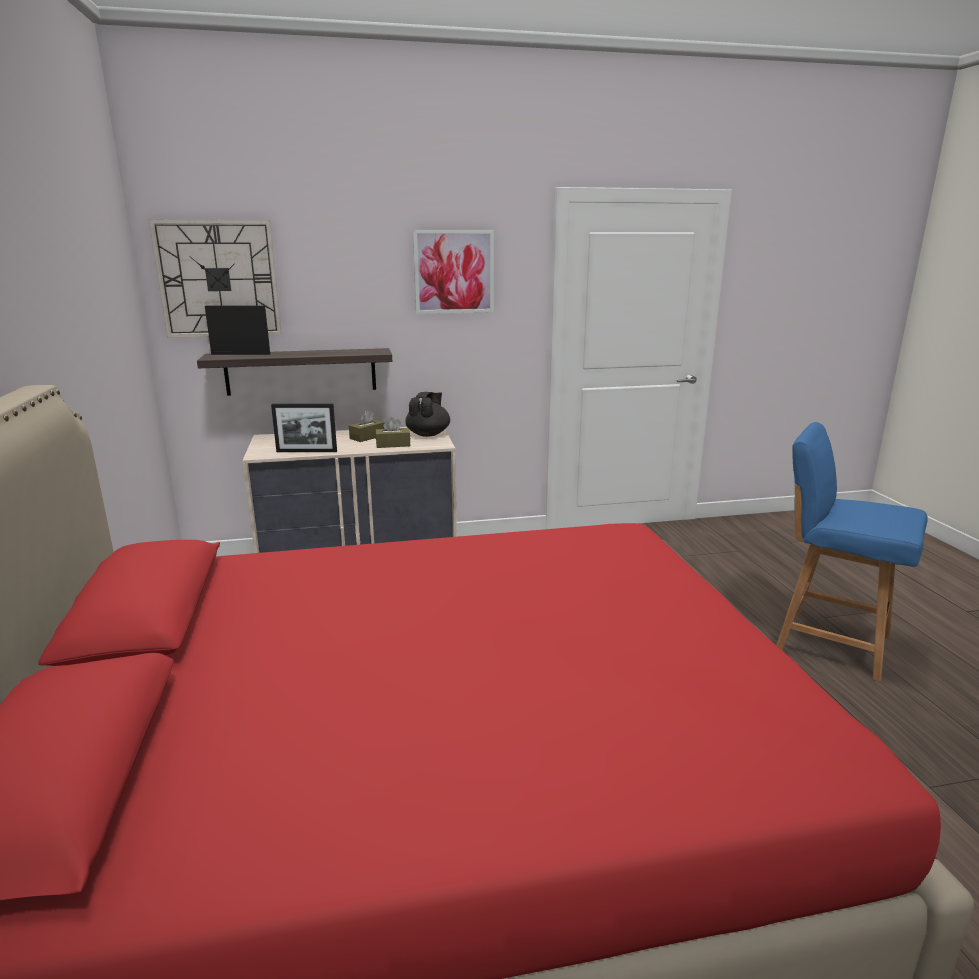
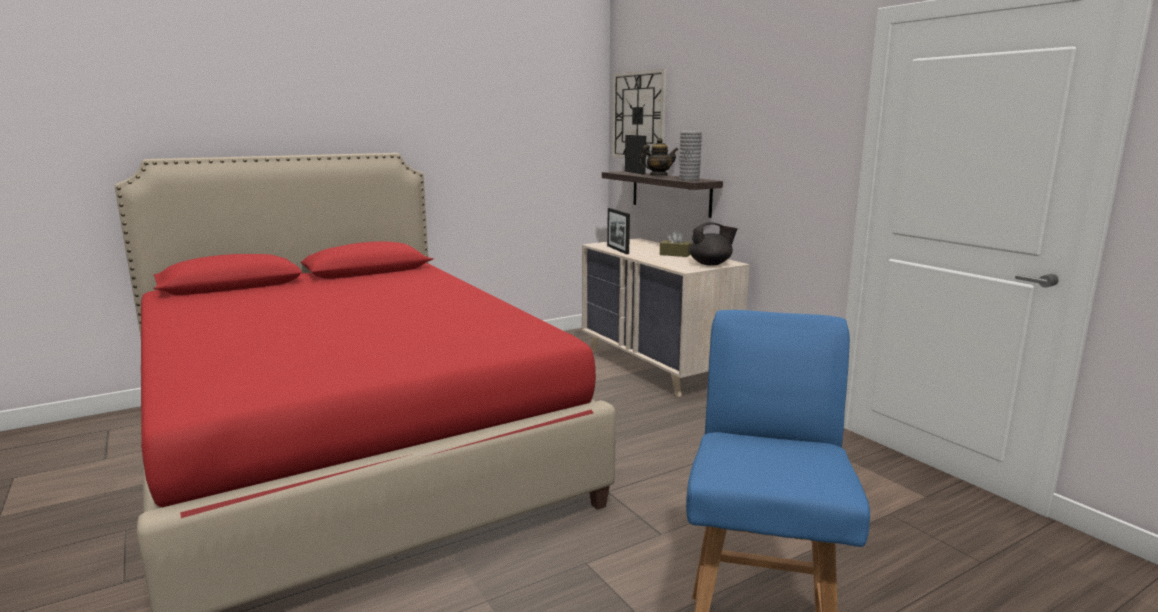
camera: 70 degrees right, 5 degrees down
brown tissue box [375,417,411,448] -> none
picture [413,230,494,314] -> none
none -> teapot [639,138,678,176]
none -> grey vase [679,131,702,181]

